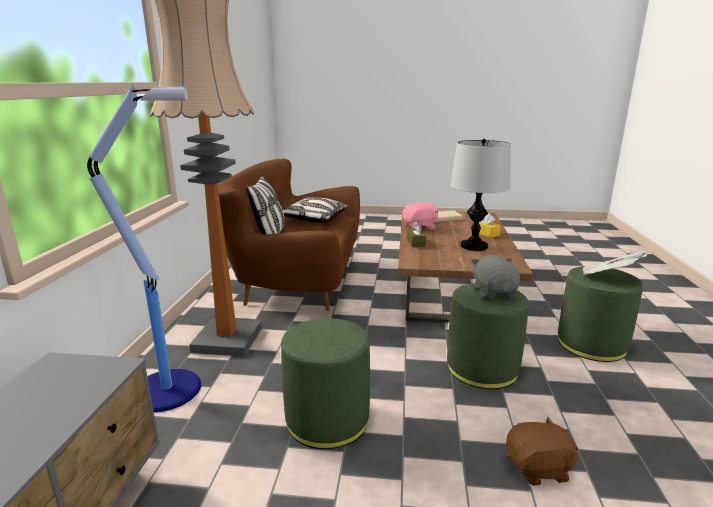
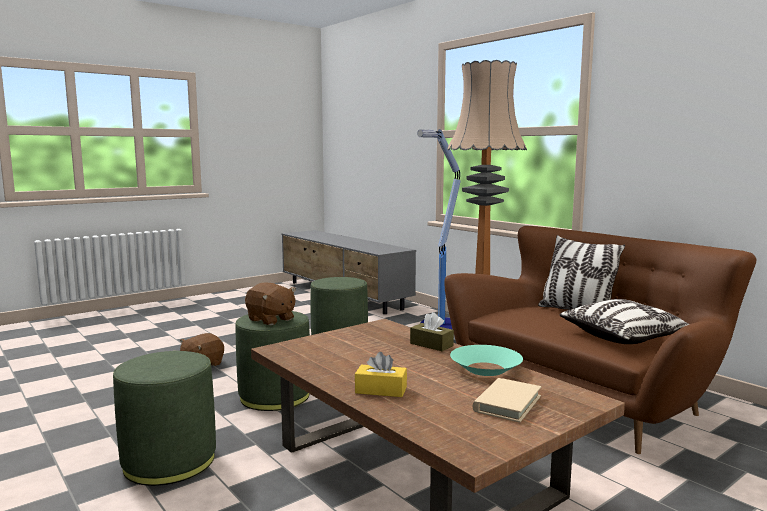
camera: 135 degrees right, 10 degrees down
pink plush toy [402,203,438,230] -> turquoise bowl [450,345,523,376]
table lamp [450,139,511,251] -> none
grey plush toy [471,255,520,299] -> brown plush toy [245,283,296,325]
newspaper [583,251,648,275] -> none

